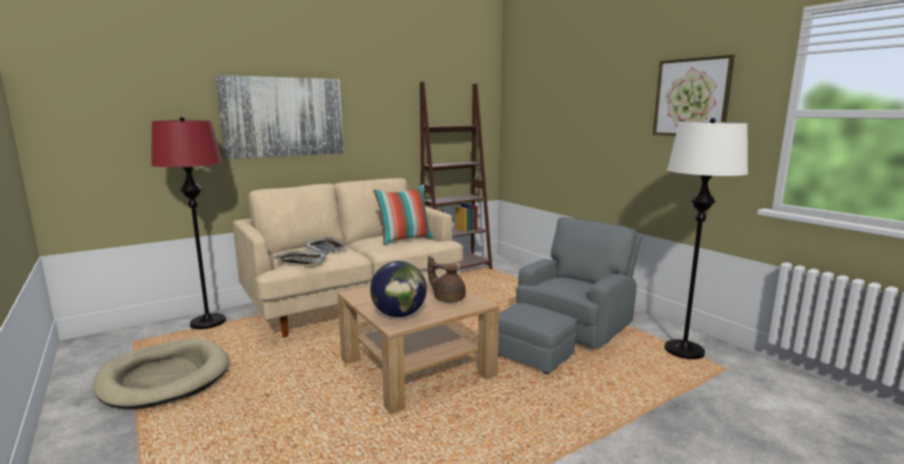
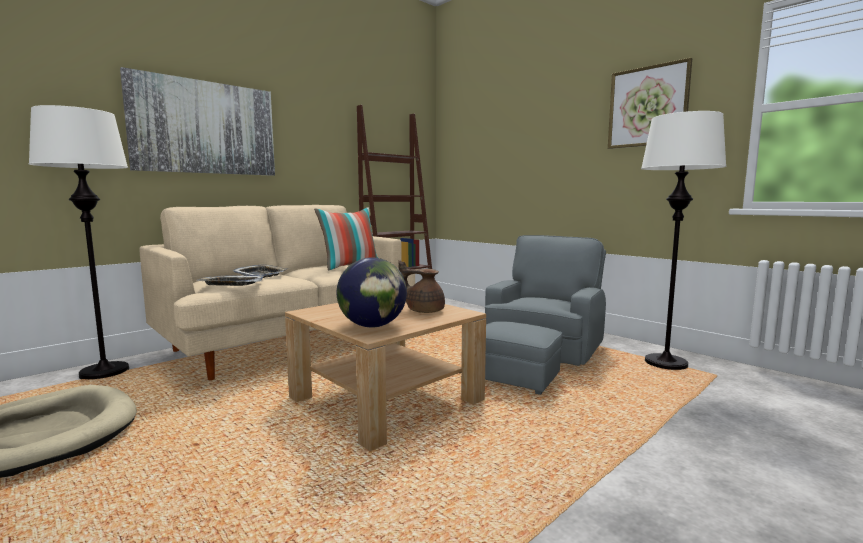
camera: 10 degrees left, 5 degrees down
red floor lamp [151,117,226,329] -> white floor lamp [28,105,129,379]

